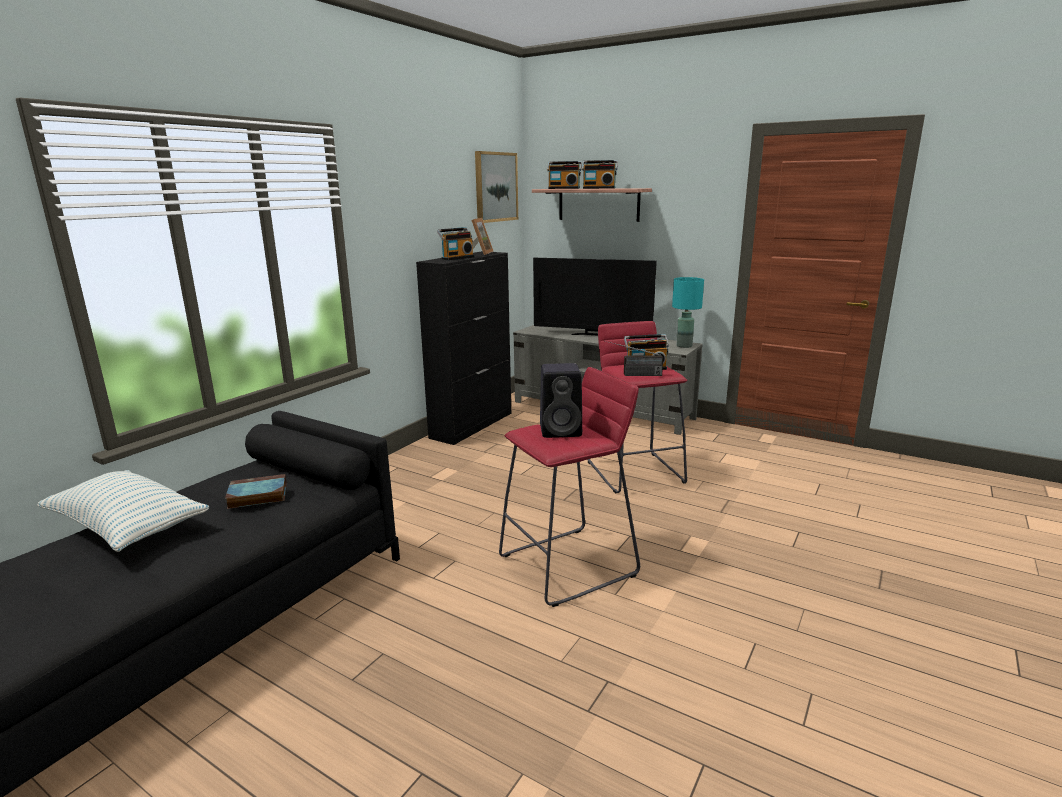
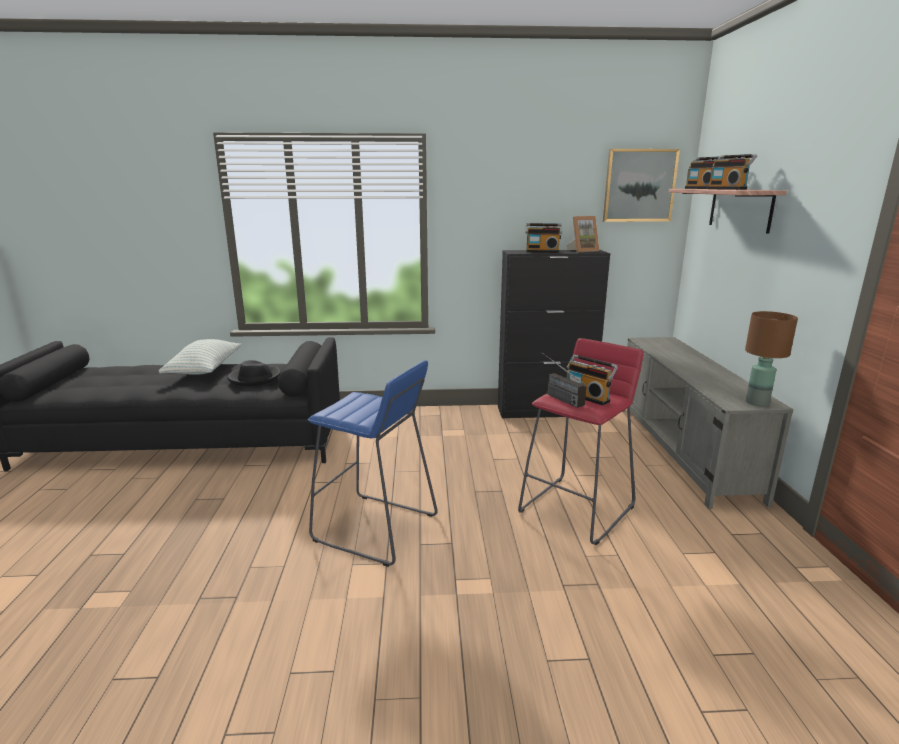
camera: 55 degrees right, 0 degrees up
book [225,474,287,509] -> black hat [227,360,281,386]
red stool [499,367,640,607] -> blue stool [308,360,438,567]
television [533,258,657,336] -> none
black speaker [540,363,582,438] -> none
turquoise table lamp [672,277,704,348] -> brown table lamp [745,311,798,406]

